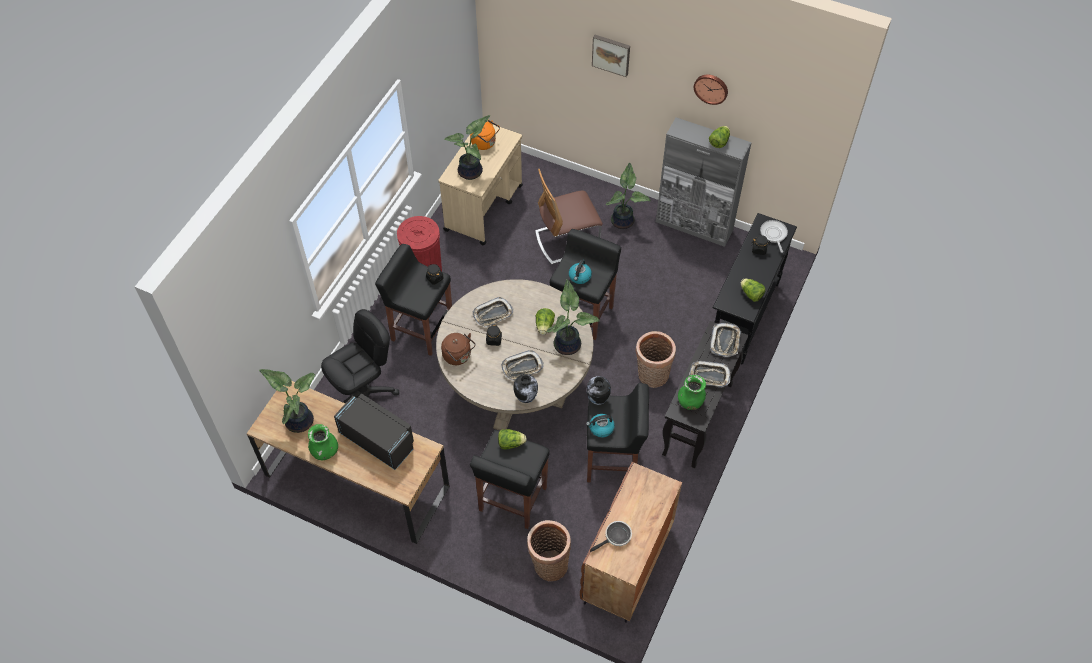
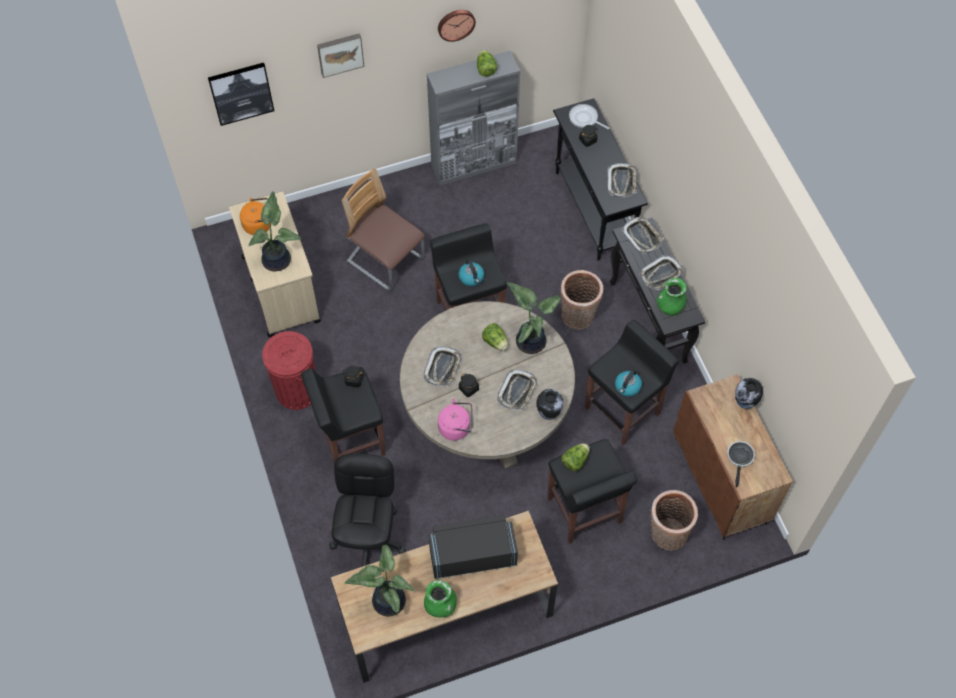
camera: 45 degrees left, 5 degrees up
brown kettle [441,333,475,365] -> pink kettle [438,398,473,441]
chair [535,169,603,264] -> chair turned 105 degrees clockwise [342,169,425,291]
vase [587,376,611,405] -> vase moved to [735,378,763,409]
potted plant [605,162,650,229] -> none
lettuce [740,279,765,302] -> tray [607,163,637,197]
none -> picture [208,63,274,126]

